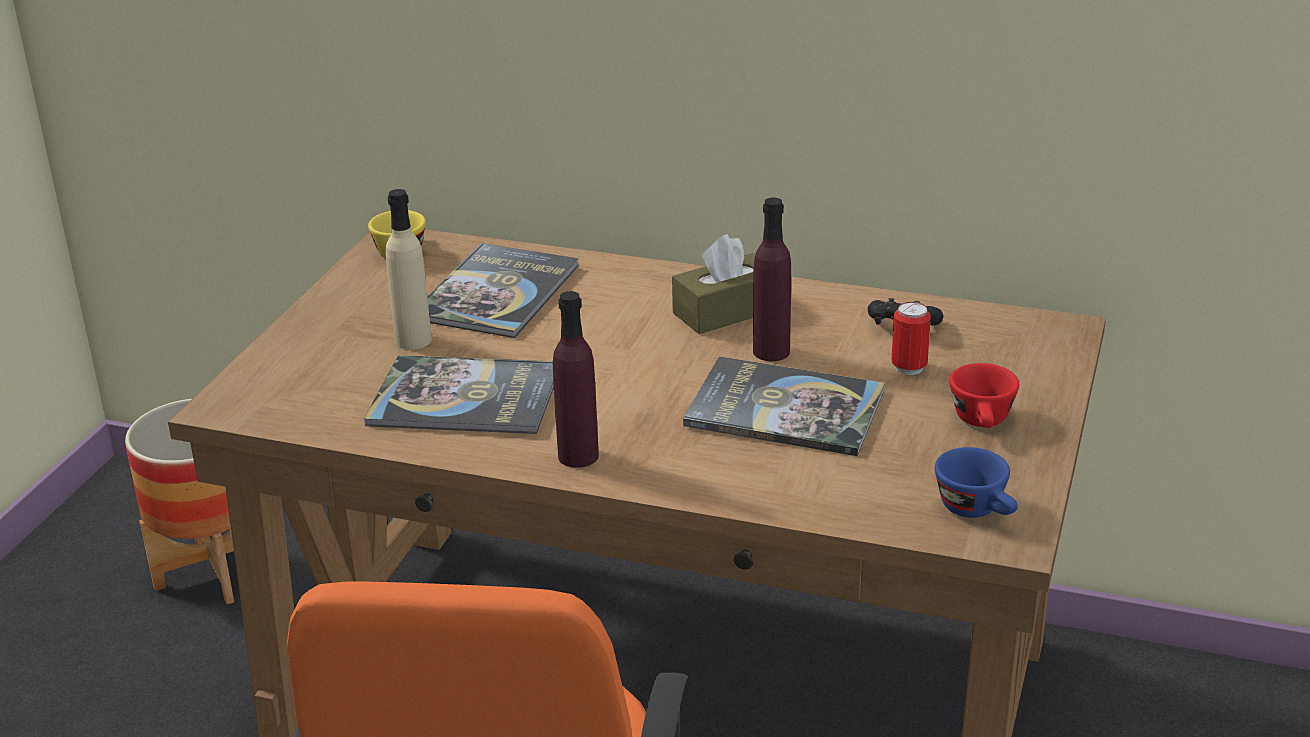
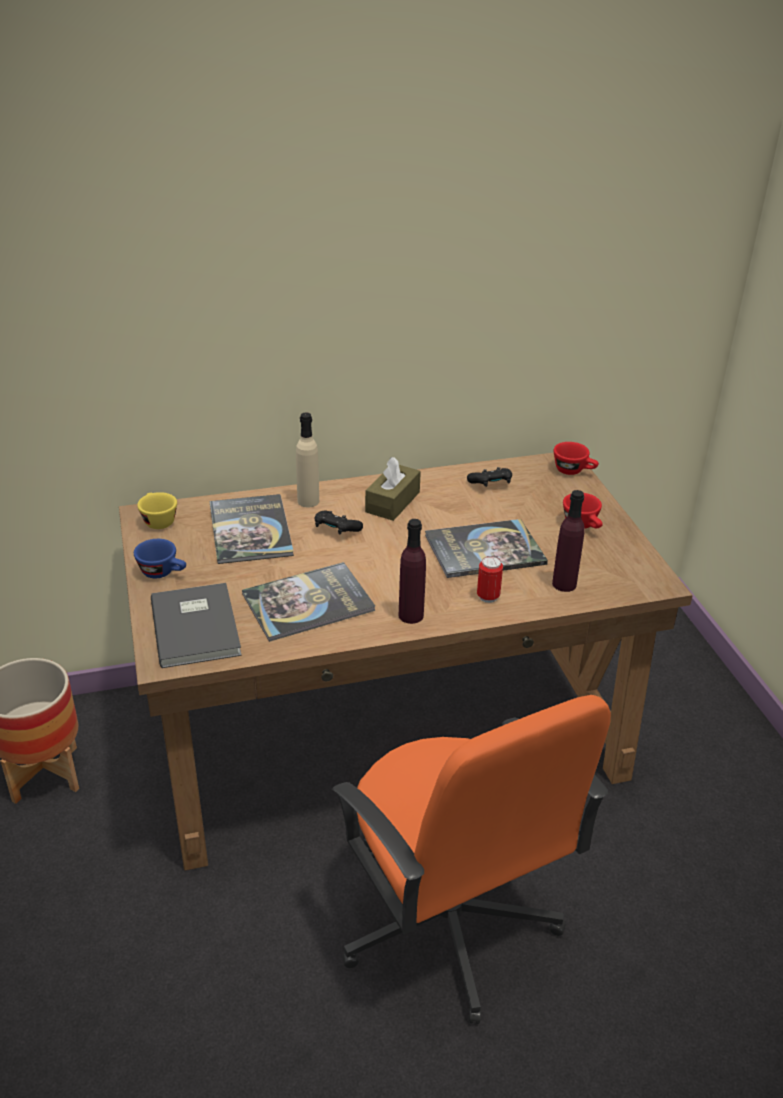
camera: 35 degrees left, 5 degrees up
beige bottle [386,189,432,350] -> beige bottle moved to [296,413,319,508]
purple bottle [753,198,791,361] -> purple bottle moved to [552,490,585,592]
can [892,302,931,375] -> can moved to [477,556,503,603]
blue cup [935,447,1018,518] -> blue cup moved to [134,539,186,579]
none -> grey book [151,583,242,668]
none -> black game controller [315,511,363,534]
none -> red cup [554,442,599,475]

